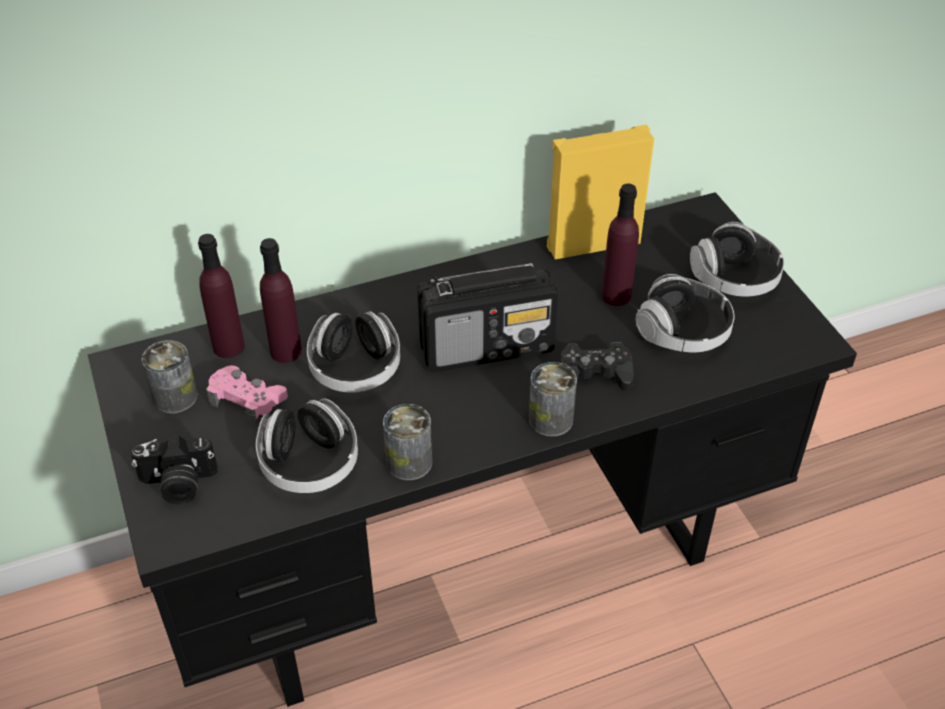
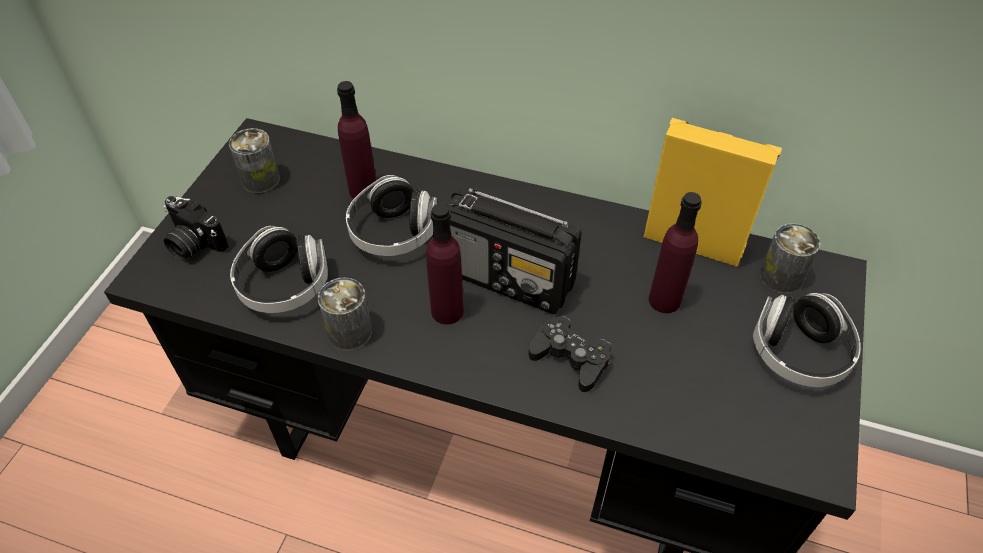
camera: 40 degrees right, 5 degrees up
purple bottle [198,234,245,358] -> purple bottle moved to [426,203,464,324]
pink game controller [206,365,288,425] -> none
can [529,362,577,437] -> can moved to [759,223,820,294]
headphones [635,274,734,352] -> none

